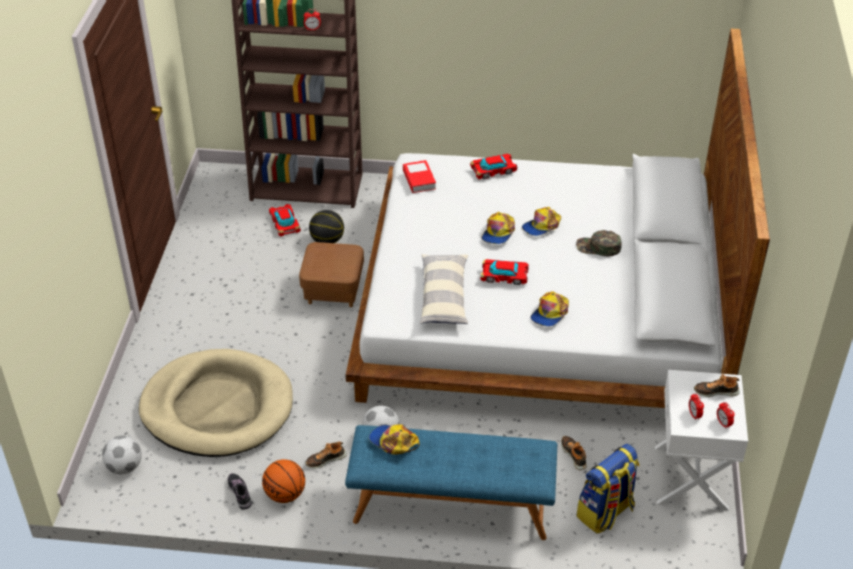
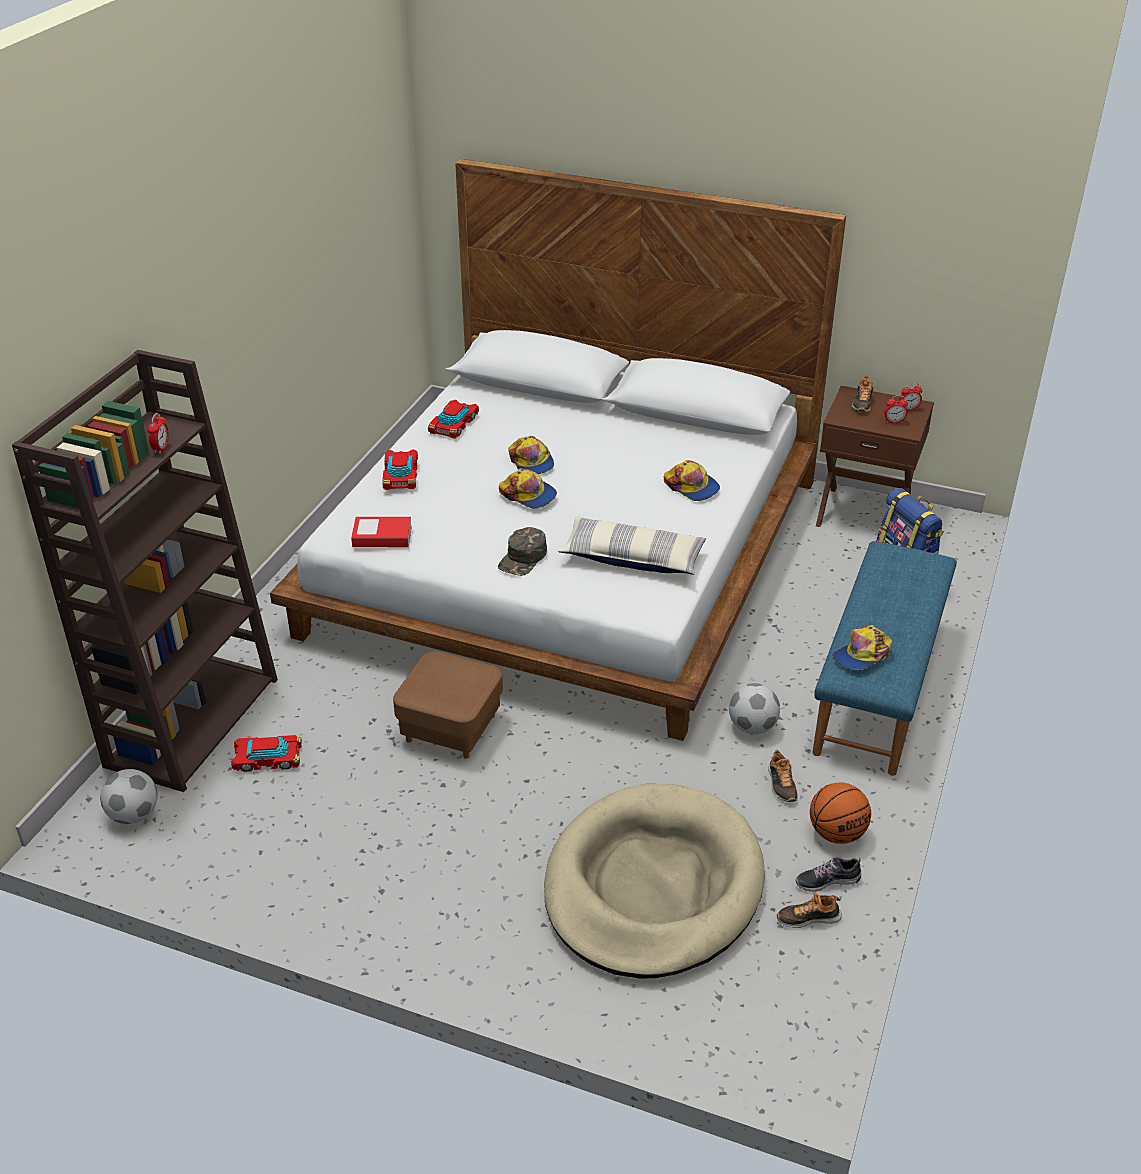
camera: 75 degrees left, 5 degrees down
football [102,436,142,474] -> football moved to [100,769,157,824]
basketball [309,210,344,243] -> none
toy car [481,259,529,285] -> toy car moved to [428,400,479,439]
shoe [561,436,587,470] -> shoe moved to [777,894,842,928]
green cap [576,230,622,256] -> green cap moved to [498,527,547,576]
white nightstand [655,370,748,511] -> brown nightstand [816,386,934,527]

